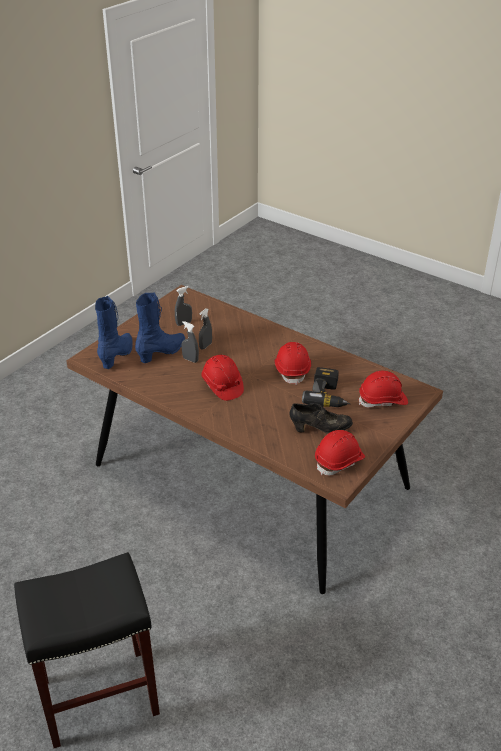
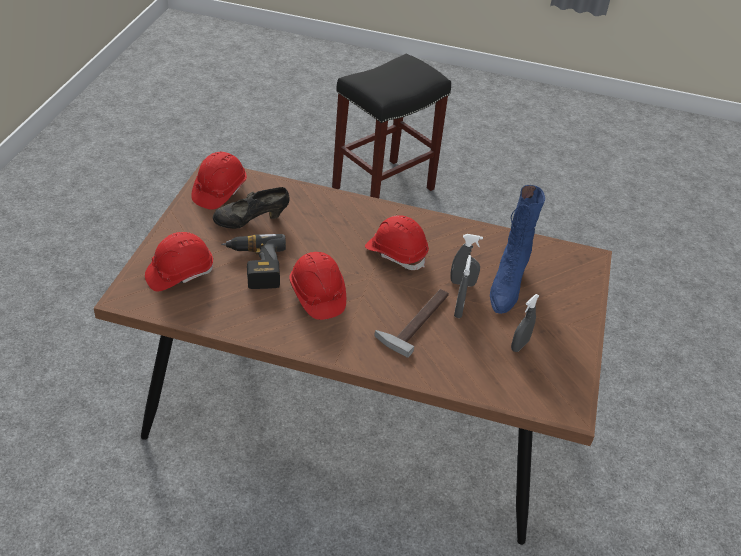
camera: 155 degrees right, 5 degrees up
blue boot [95,296,133,369] -> none
none -> hammer [374,289,449,358]

